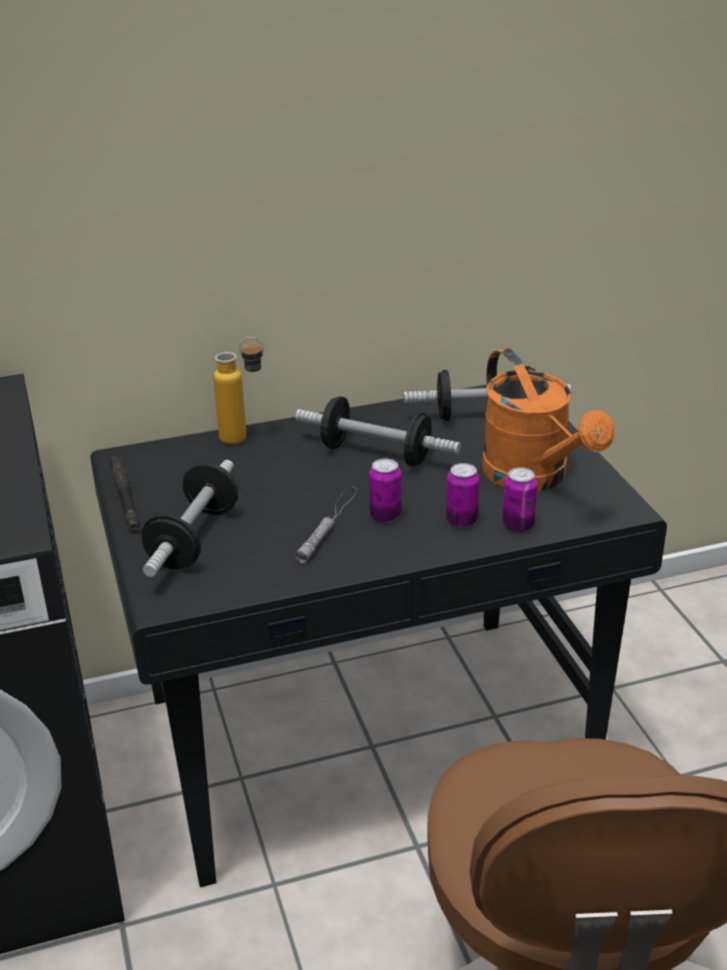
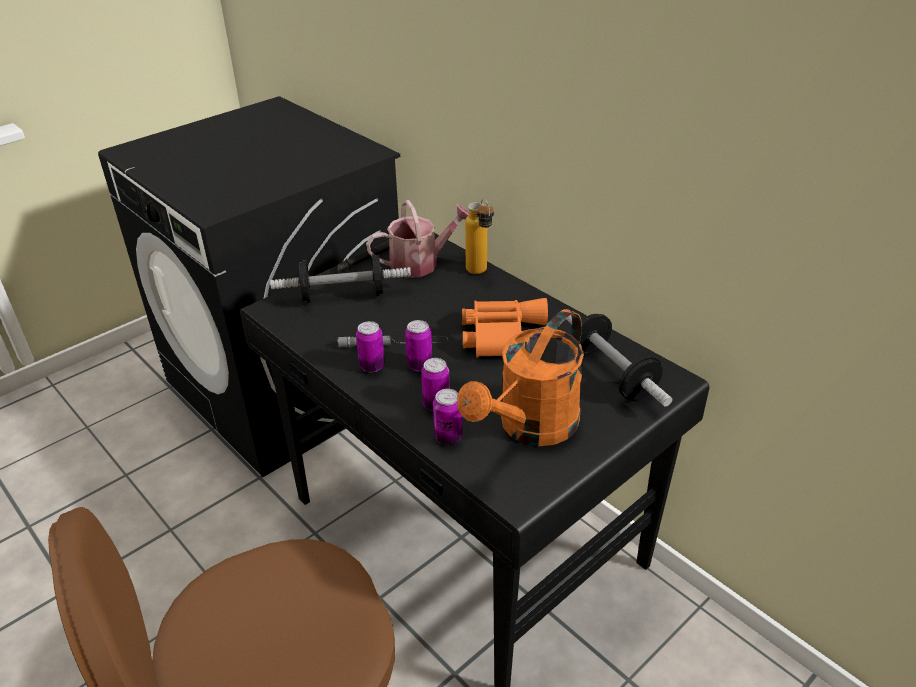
camera: 65 degrees right, 5 degrees up
dumbbell [295,396,461,466] -> orange binoculars [462,298,548,357]
none -> can [356,321,385,373]
none -> watering can [366,200,469,278]

